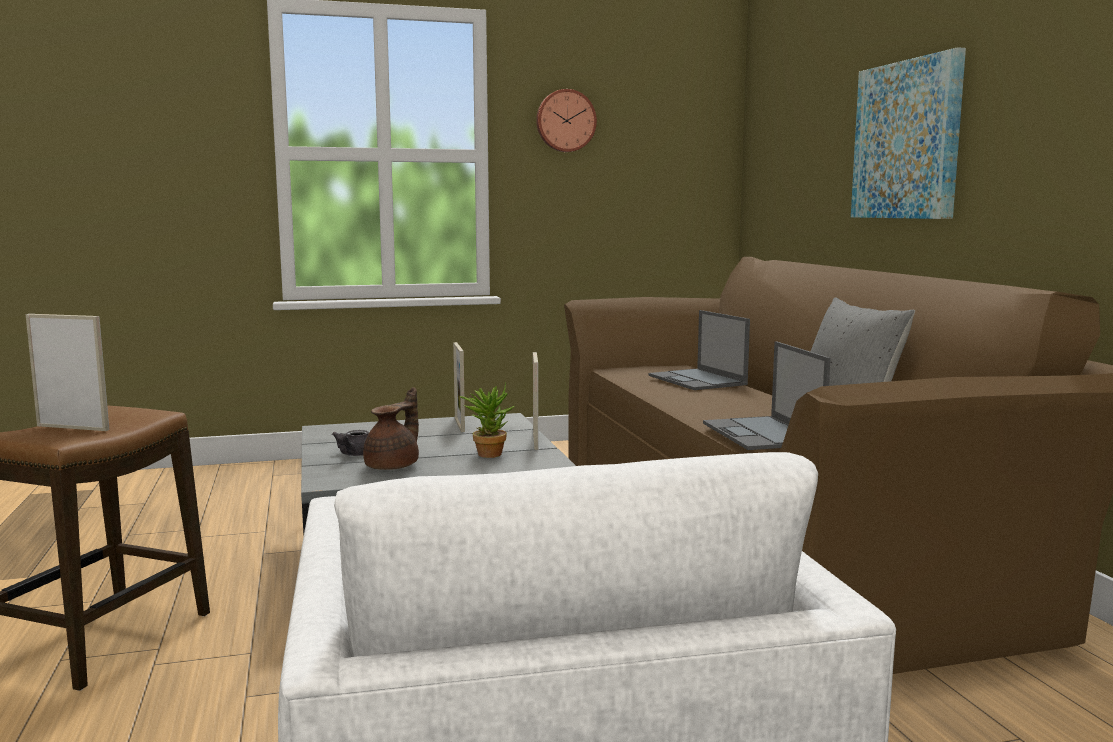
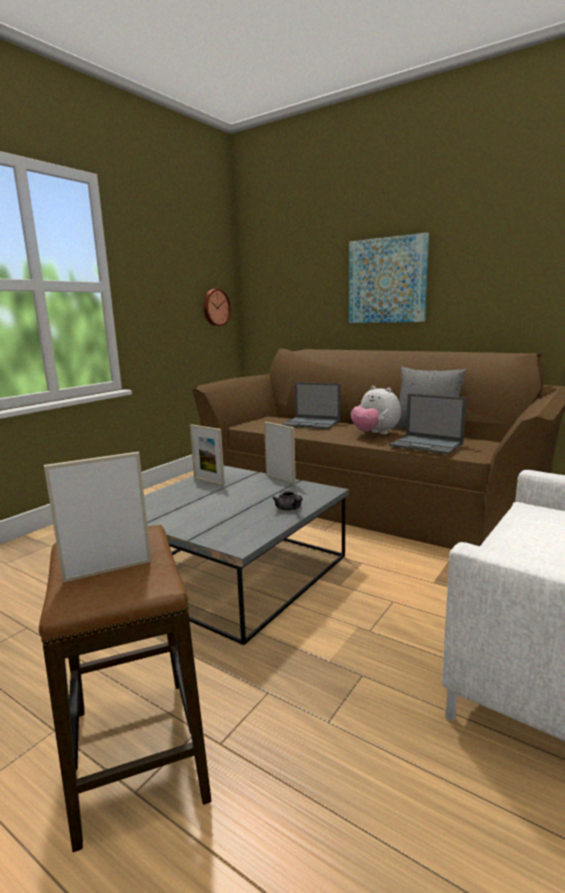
camera: 40 degrees left, 5 degrees up
grey teapot [332,430,369,456] -> grey teapot moved to [273,490,302,511]
brown teapot [363,387,419,470] -> none
potted plant [460,383,514,458] -> none
wall clock [536,89,597,152] -> wall clock moved to [203,289,231,326]
none -> plush toy [351,386,401,435]

